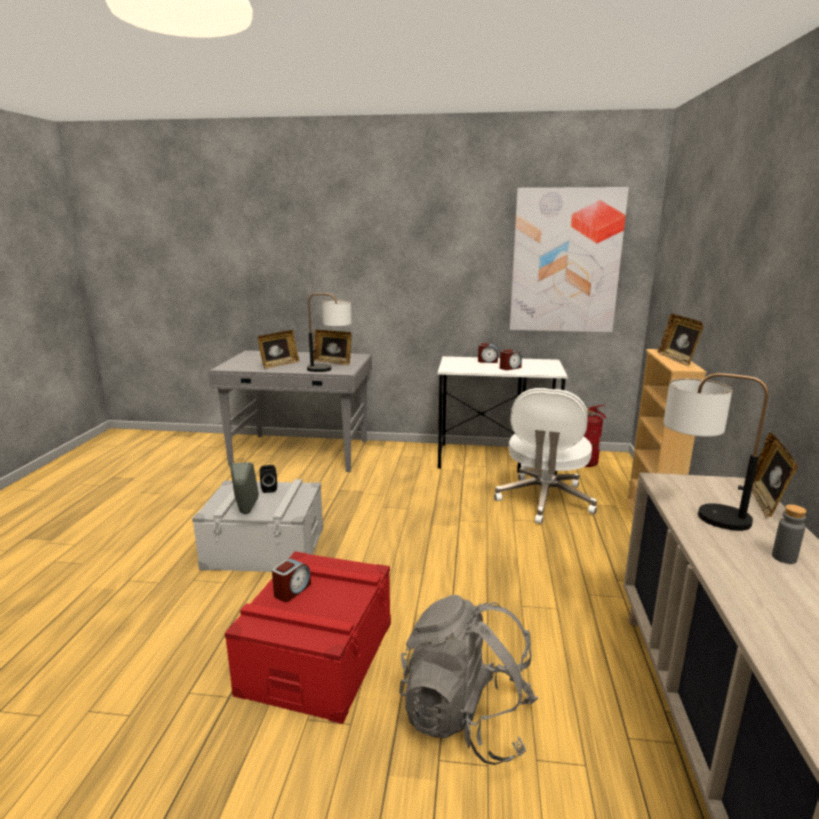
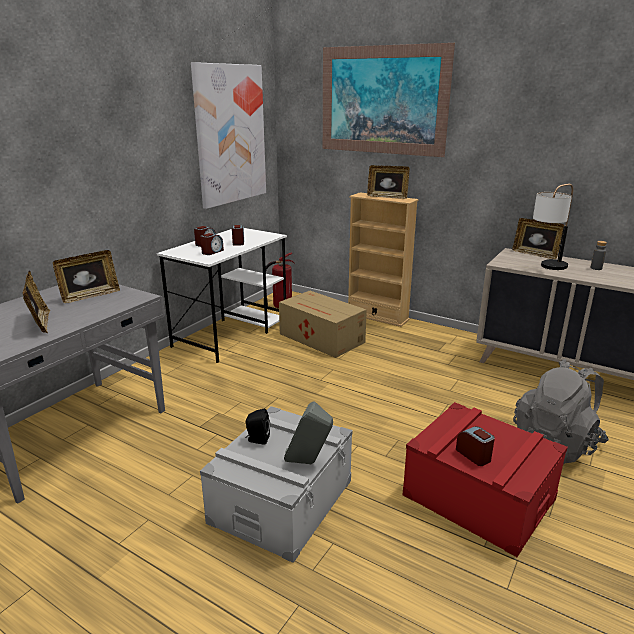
camera: 65 degrees left, 5 degrees up
table lamp [307,293,352,372] -> none
white office chair [494,388,597,524] -> cardboard box [279,290,367,358]
none -> alarm clock [200,233,224,255]
none -> picture [323,43,455,157]

